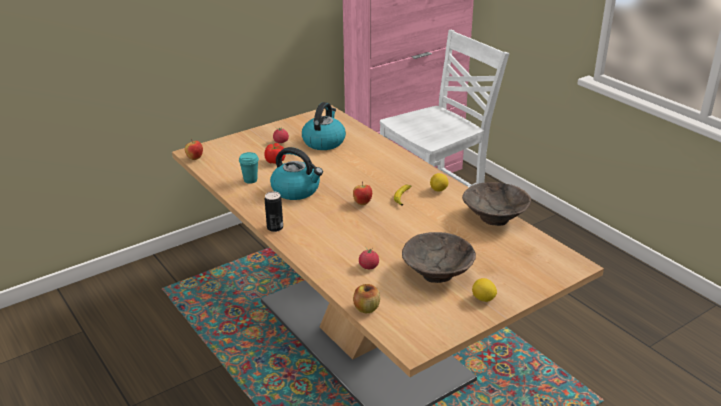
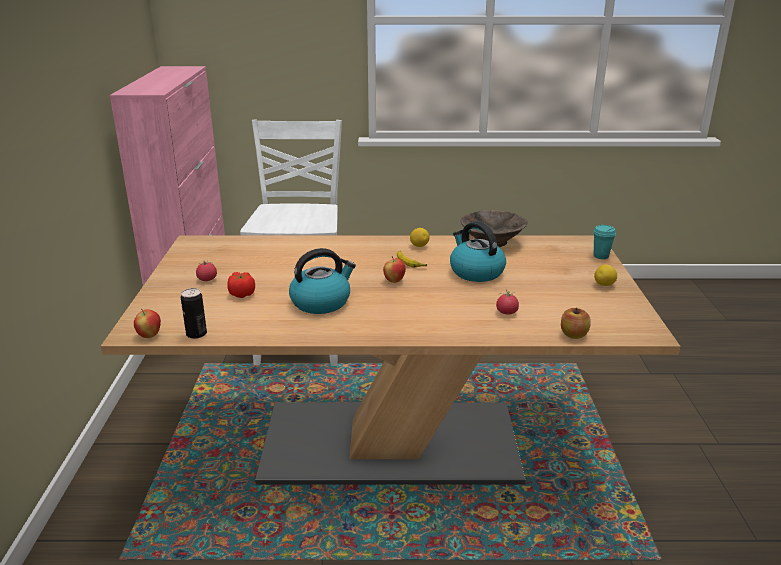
camera: 55 degrees left, 5 degrees down
turquoise cup [239,152,259,184] -> turquoise cup moved to [593,225,616,259]
can [265,191,283,232] -> can moved to [181,288,207,339]
kettle [302,102,346,150] -> kettle moved to [450,221,506,282]
brown bowl [402,232,476,283] -> none

